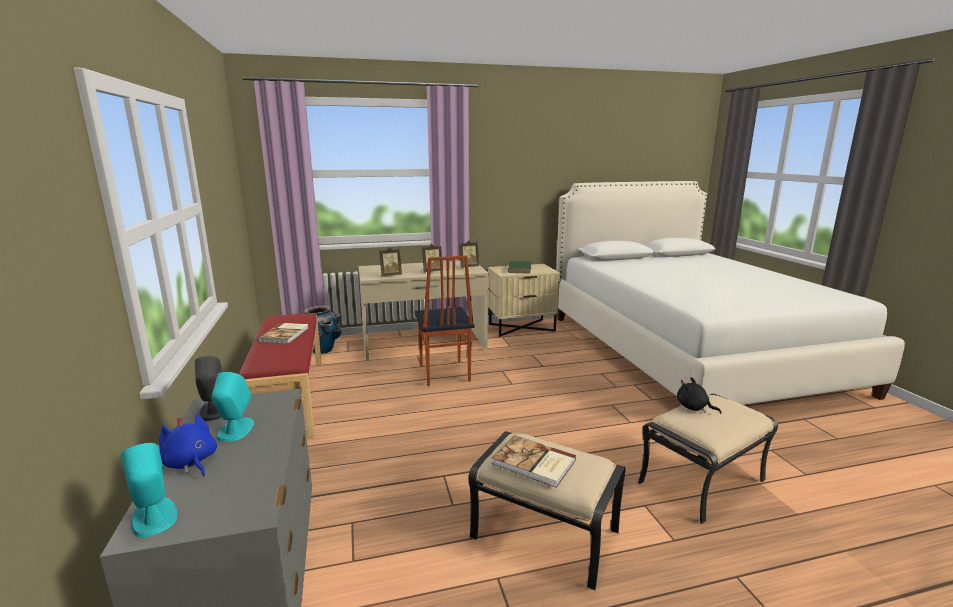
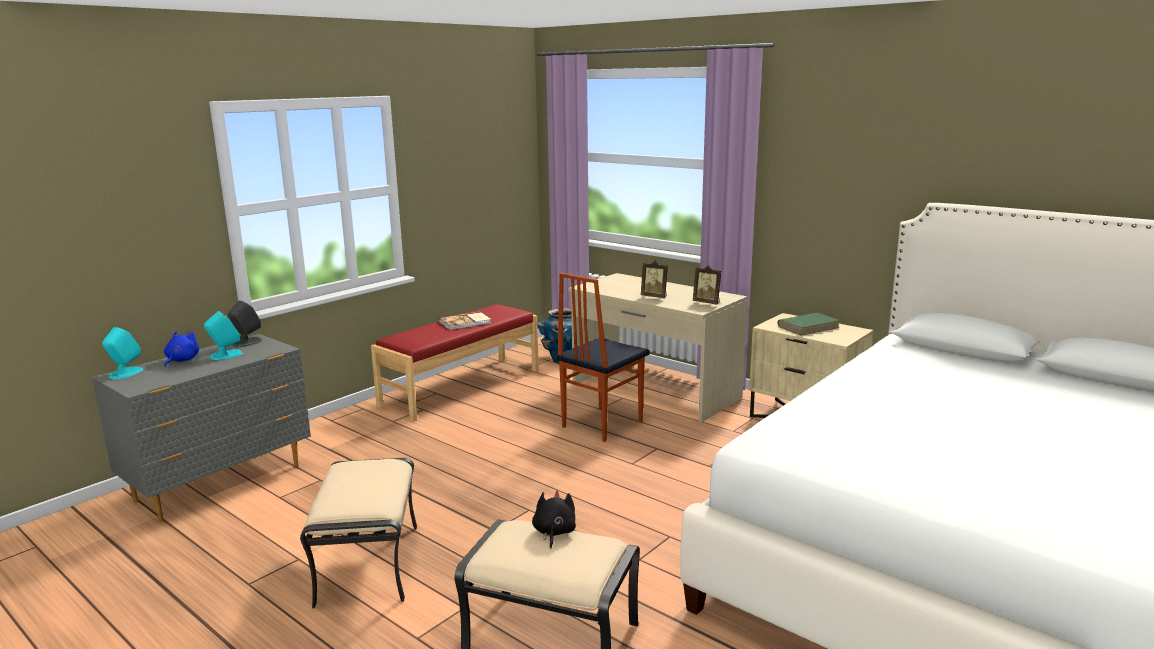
camera: 55 degrees right, 0 degrees up
picture frame [379,247,402,276] -> none
book [491,435,576,488] -> none

